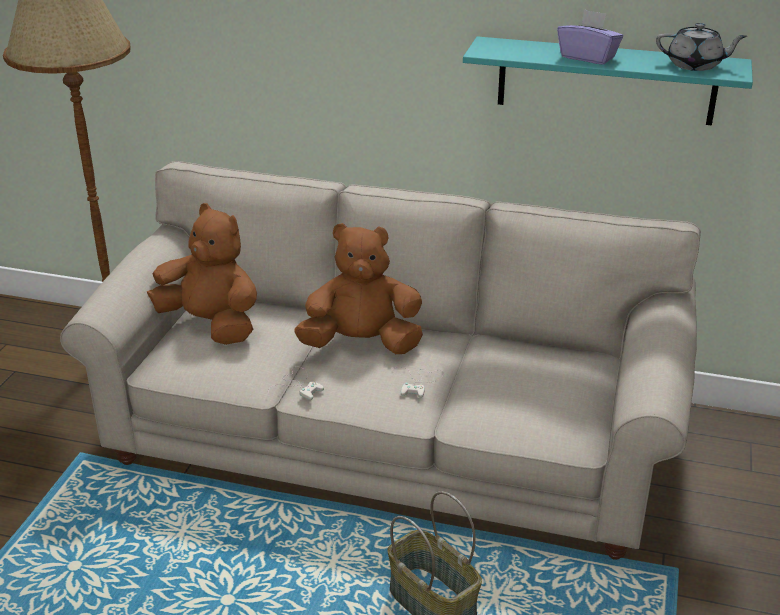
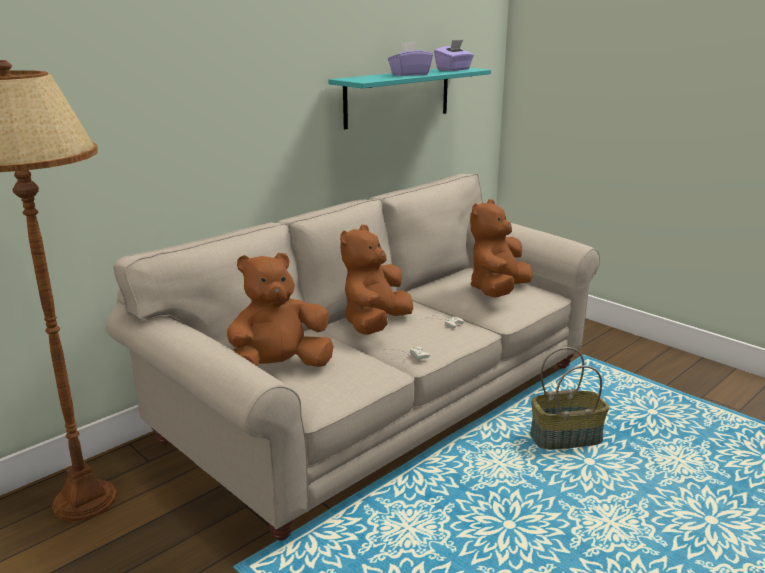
camera: 60 degrees left, 10 degrees down
grey teapot [656,23,747,71] -> purple tissue box [434,40,474,71]
none -> brown plush toy [470,199,533,297]

